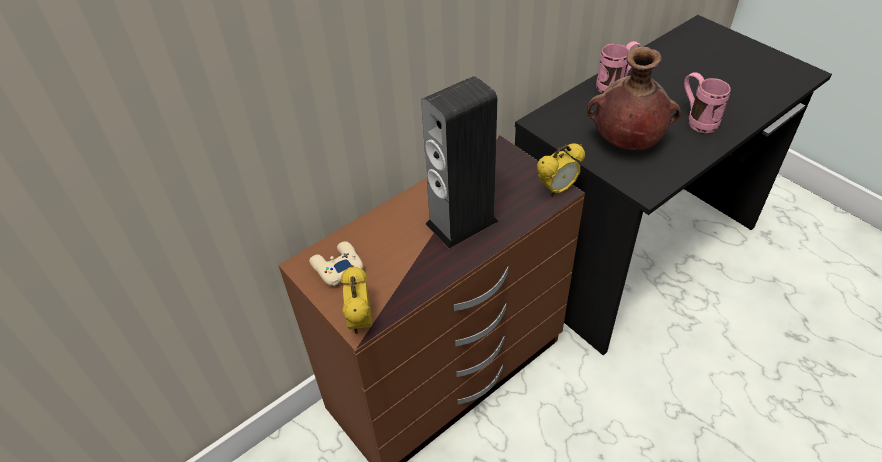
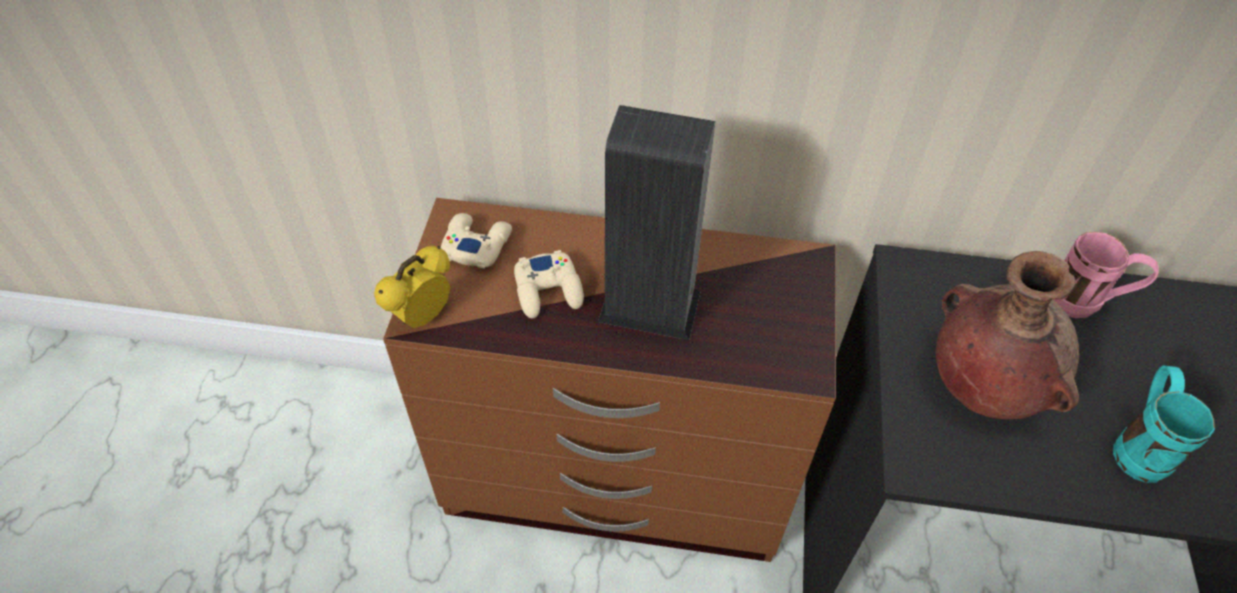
camera: 45 degrees right, 5 degrees up
alarm clock [537,143,585,197] -> none
pink mug [684,72,731,133] -> turquoise mug [1113,366,1215,483]
none -> beige game controller [514,250,584,318]

